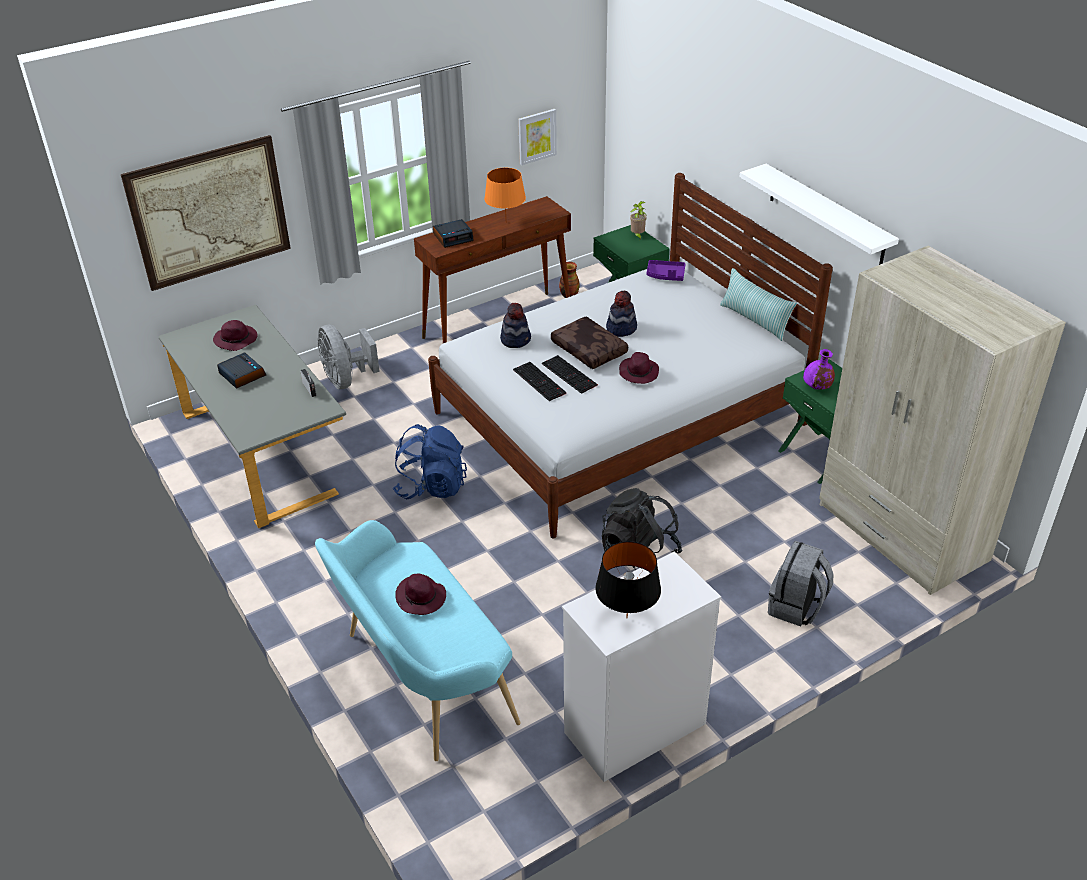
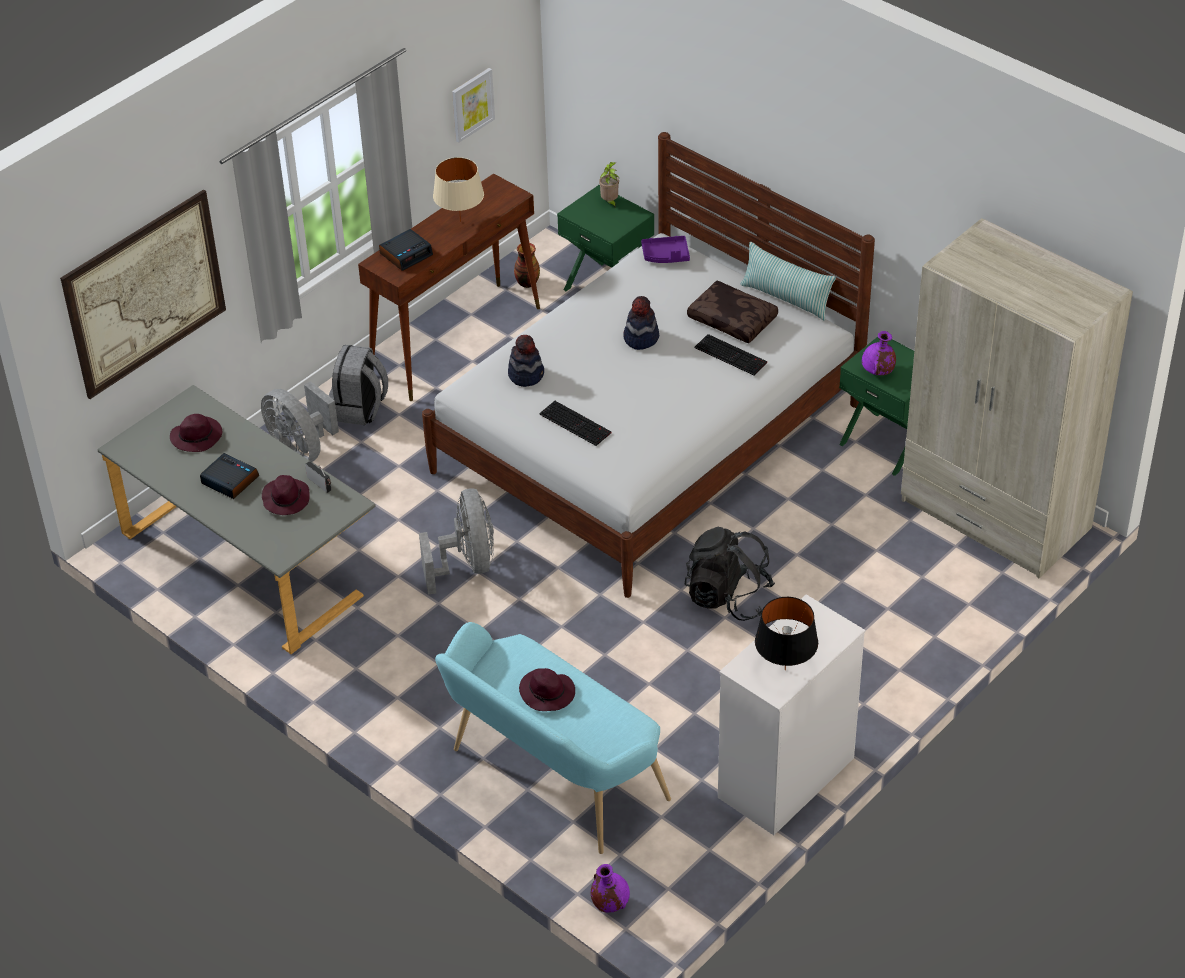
camera: 15 degrees left, 5 degrees up
blue backpack [392,424,467,499] -> grey fan [419,489,494,595]
orange table lamp [484,168,526,216] -> beige table lamp [433,157,484,222]
keyboard [542,355,598,394] -> keyboard moved to [694,334,767,375]
brown pillow [551,317,628,369] -> brown pillow moved to [687,281,778,343]
purple hat [619,352,659,384] -> purple hat moved to [262,475,310,515]
white shelf [740,164,899,265] -> none
grey backpack [768,541,833,626] -> grey backpack moved to [329,345,388,425]
none -> purple vase [591,864,630,913]

